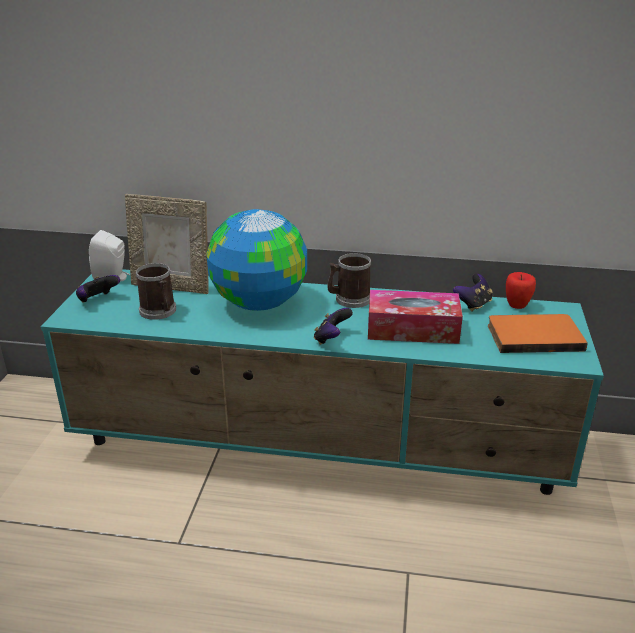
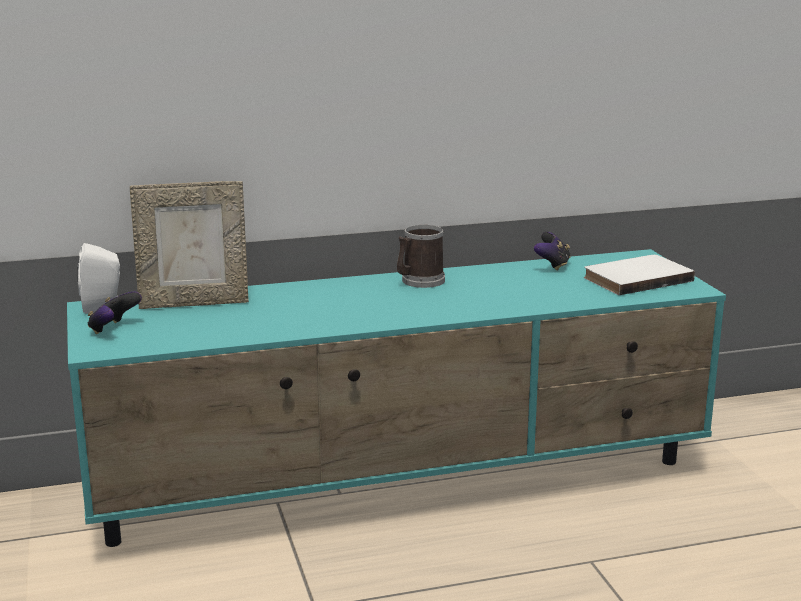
camera: 25 degrees left, 10 degrees down
mug [136,263,176,320] -> none
globe [206,209,307,311] -> none
game controller [314,308,353,345] -> none
tissue box [368,290,463,344] -> none
orange book [488,314,588,353] -> white book [584,255,695,295]
apple [506,272,536,309] -> none

